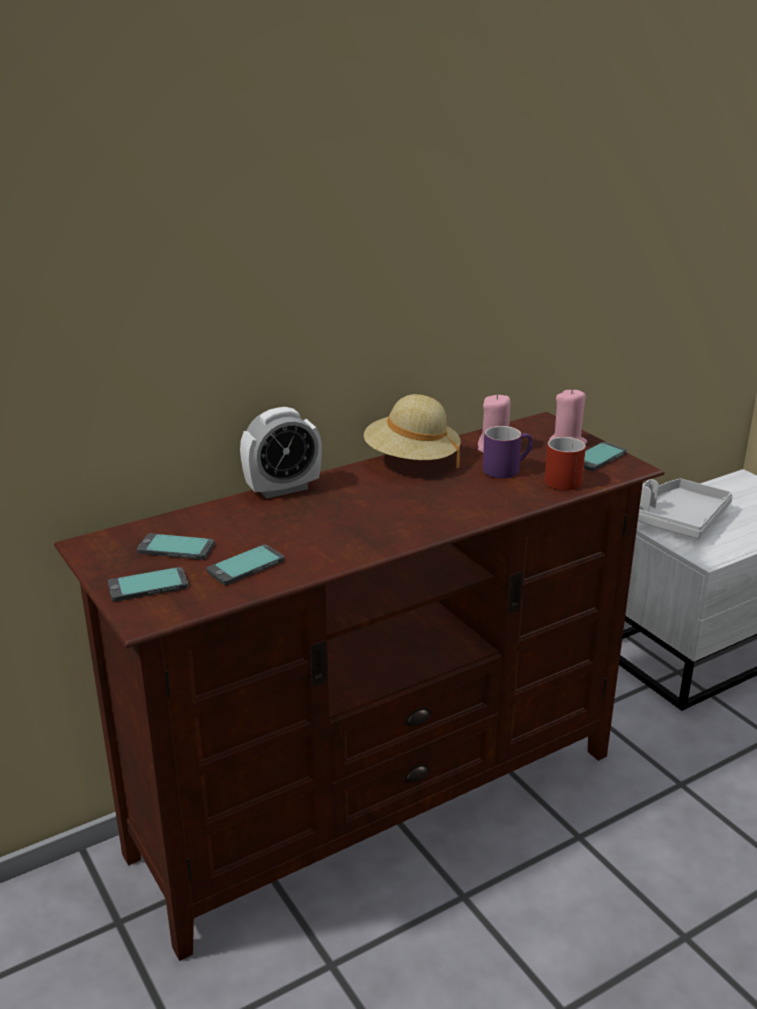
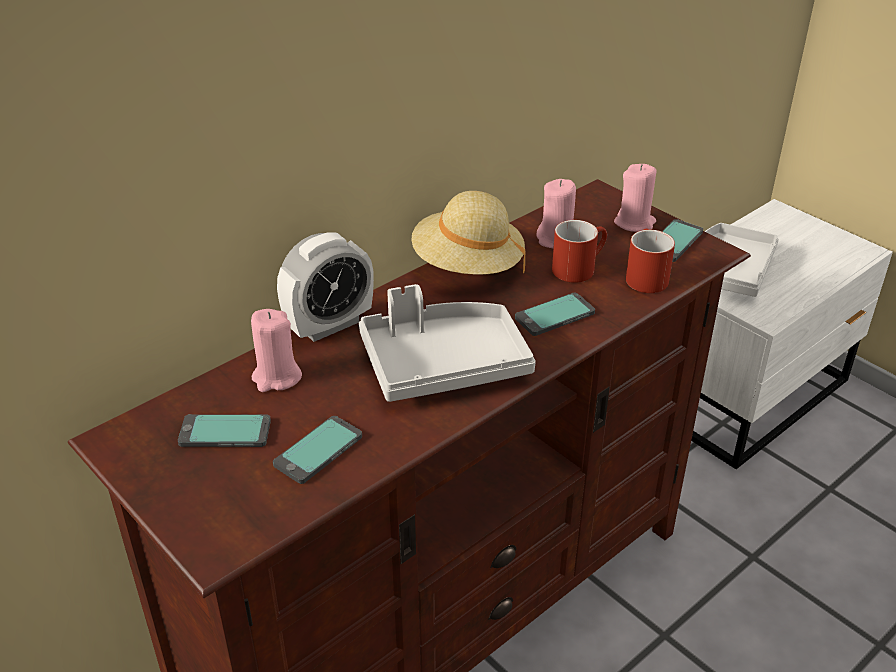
camera: 10 degrees left, 10 degrees up
phone [108,567,188,602] -> phone moved to [515,293,595,336]
purple mug [483,426,533,478] -> red mug [552,220,607,283]
none -> pink candle [251,309,302,392]
none -> grey tray [359,284,536,402]

